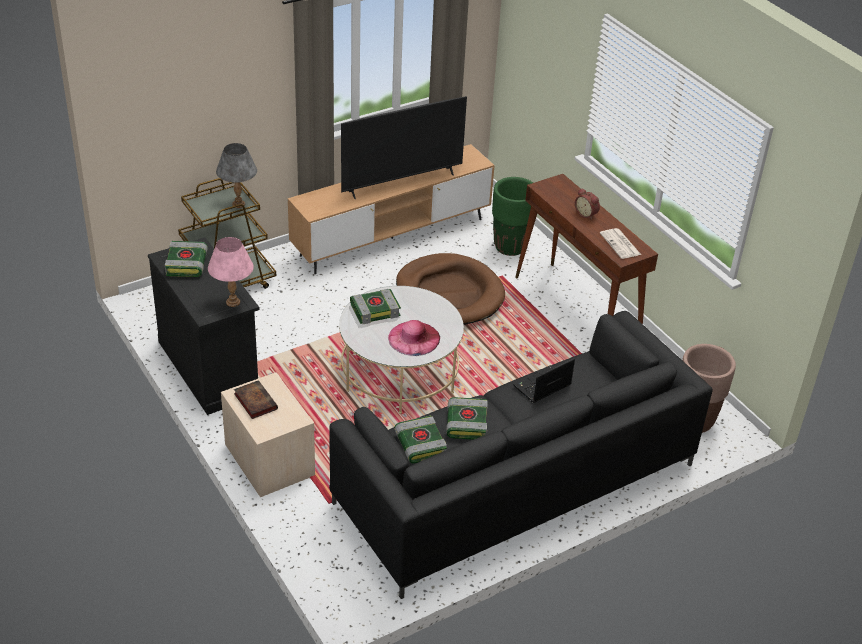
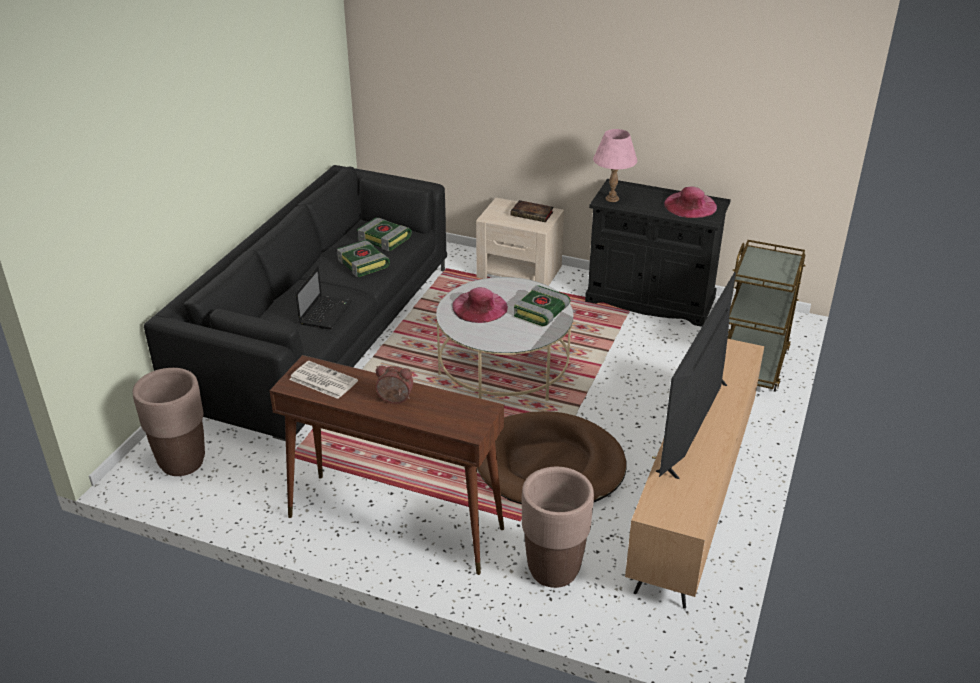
camera: 145 degrees right, 5 degrees down
book [165,241,208,277] -> pink hat [664,186,717,218]
grey table lamp [216,143,257,208] -> none
green planter [492,177,533,256] -> brown planter [522,467,594,588]

